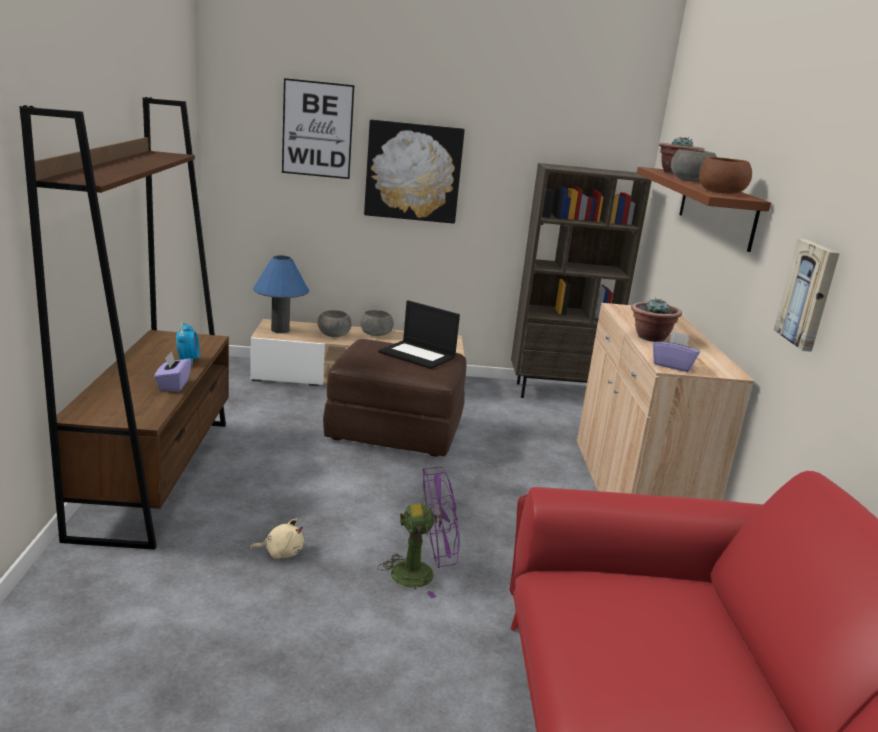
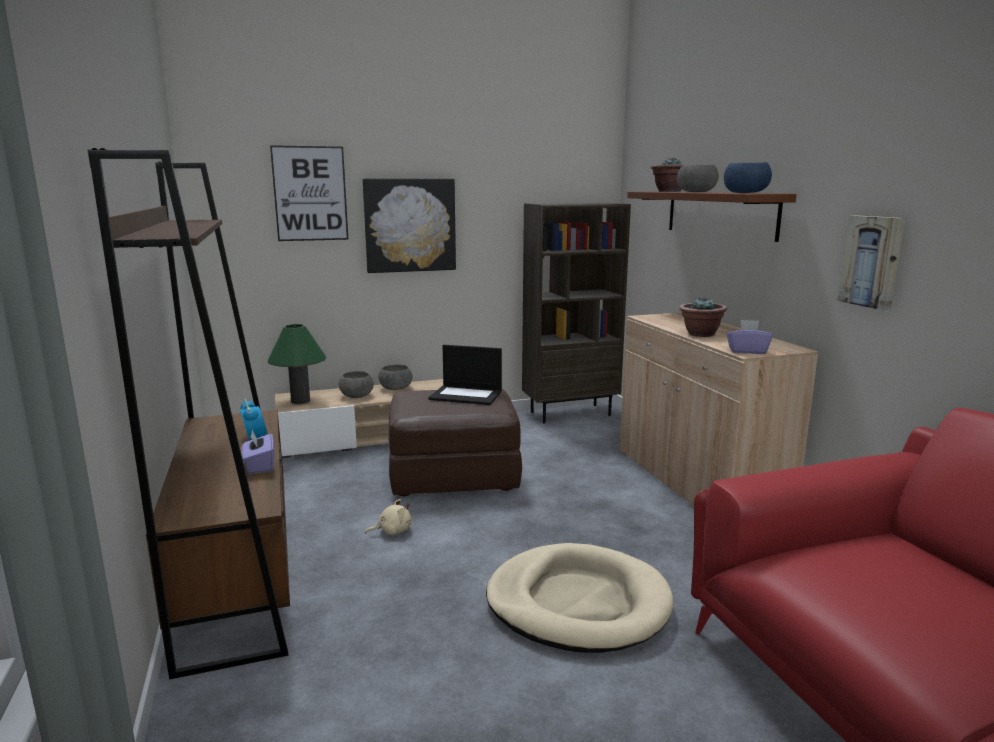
camera: 15 degrees left, 5 degrees down
beige plush toy [250,518,304,559] -> beige plush toy moved to [365,499,411,535]
blue table lamp [253,255,309,333] -> green table lamp [268,324,326,404]
purple fan [377,467,460,599] -> beige dog bed [486,543,674,653]
brown bowl [699,157,752,194] -> blue bowl [724,162,772,193]

